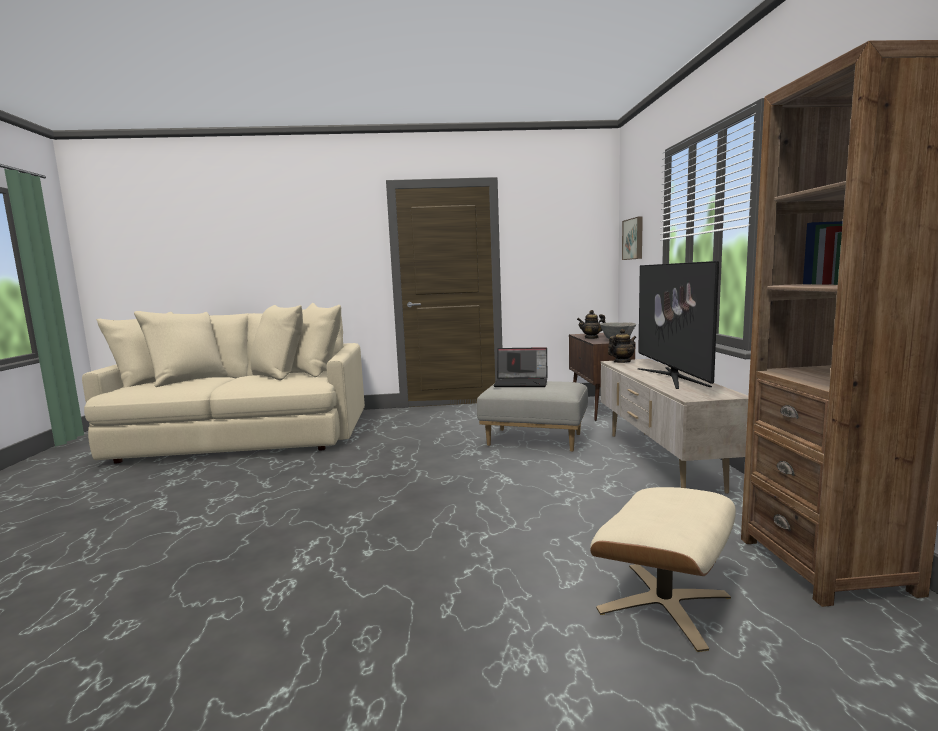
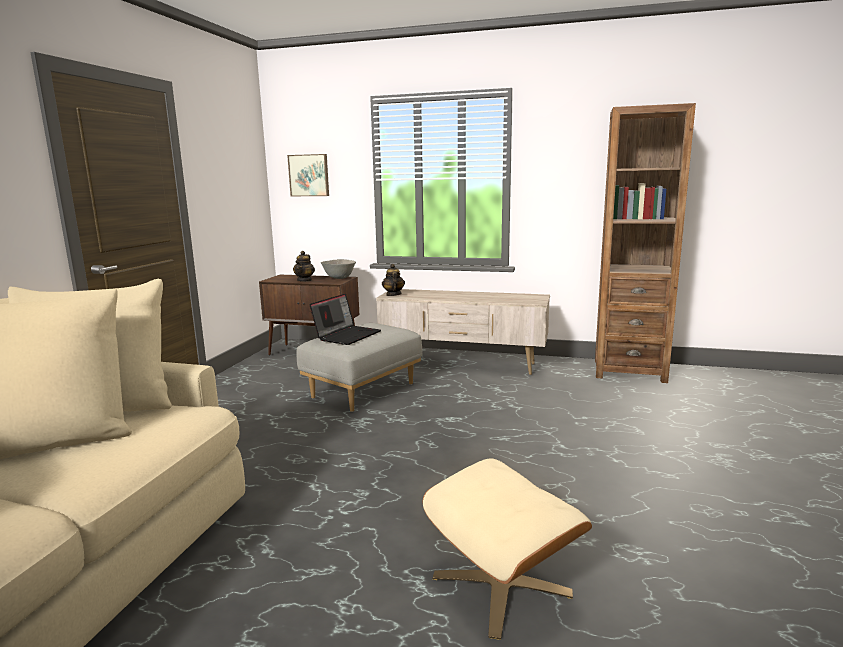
camera: 70 degrees left, 5 degrees up
beige ottoman [590,487,736,652] -> beige ottoman moved to [423,458,592,640]
television [638,261,719,389] -> none

